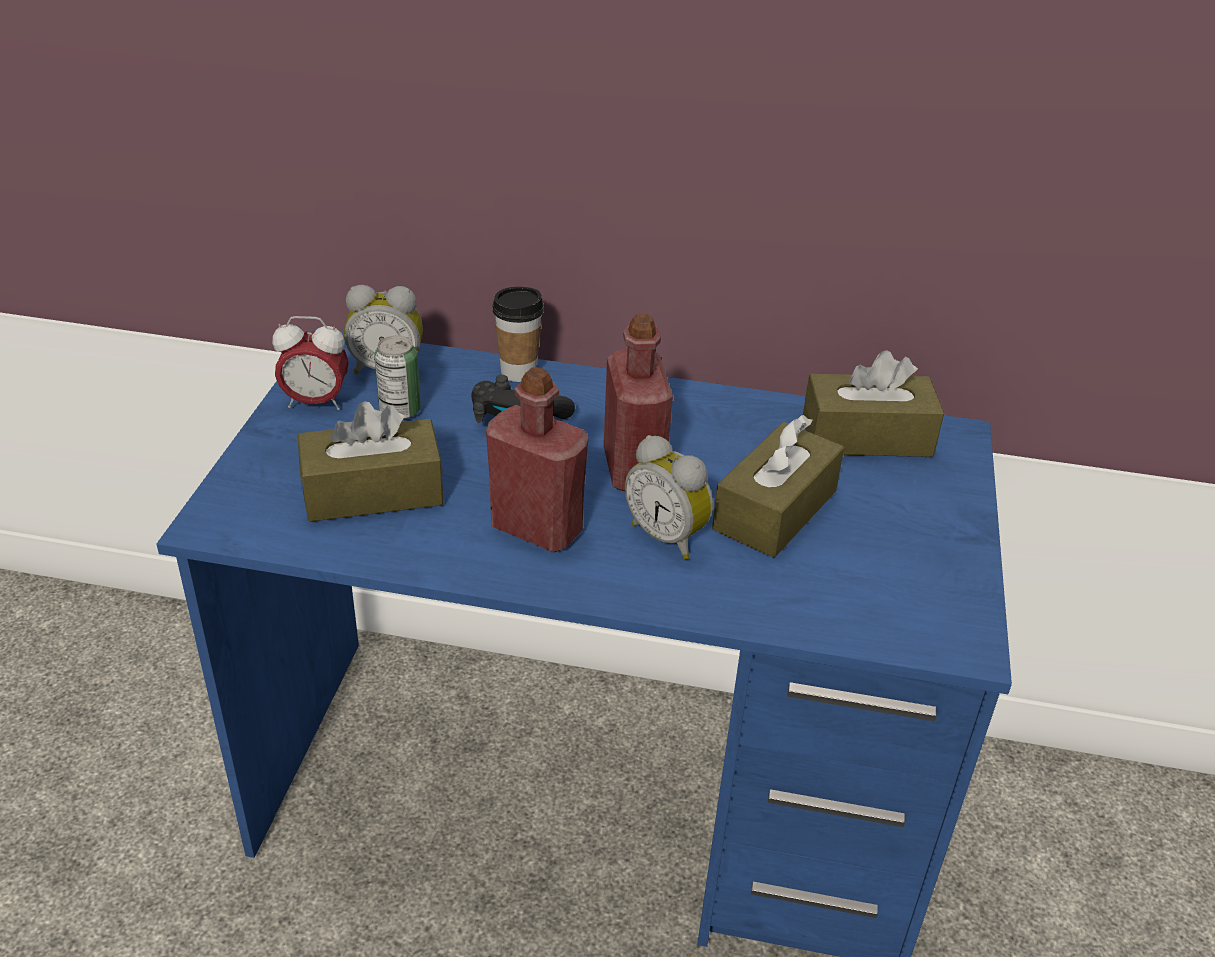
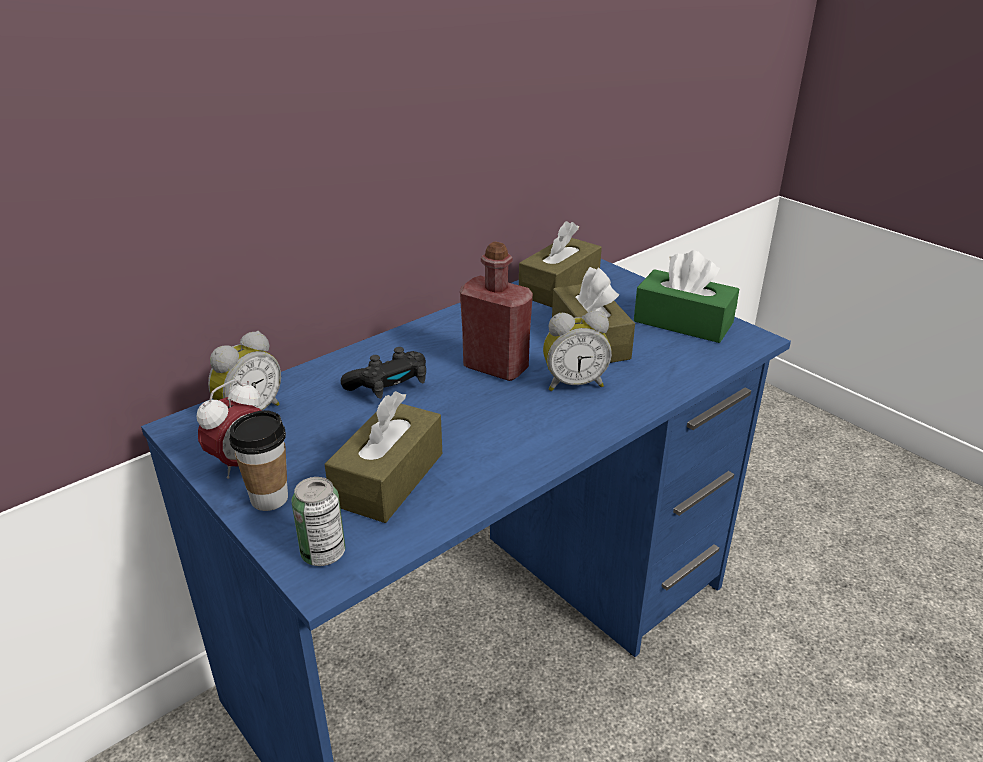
camera: 50 degrees left, 5 degrees down
can [374,336,421,419] -> can moved to [292,477,345,566]
red bottle [486,367,588,552] -> none
cup [492,287,544,382] -> cup moved to [229,410,288,511]
none -> green tissue box [634,251,739,343]

